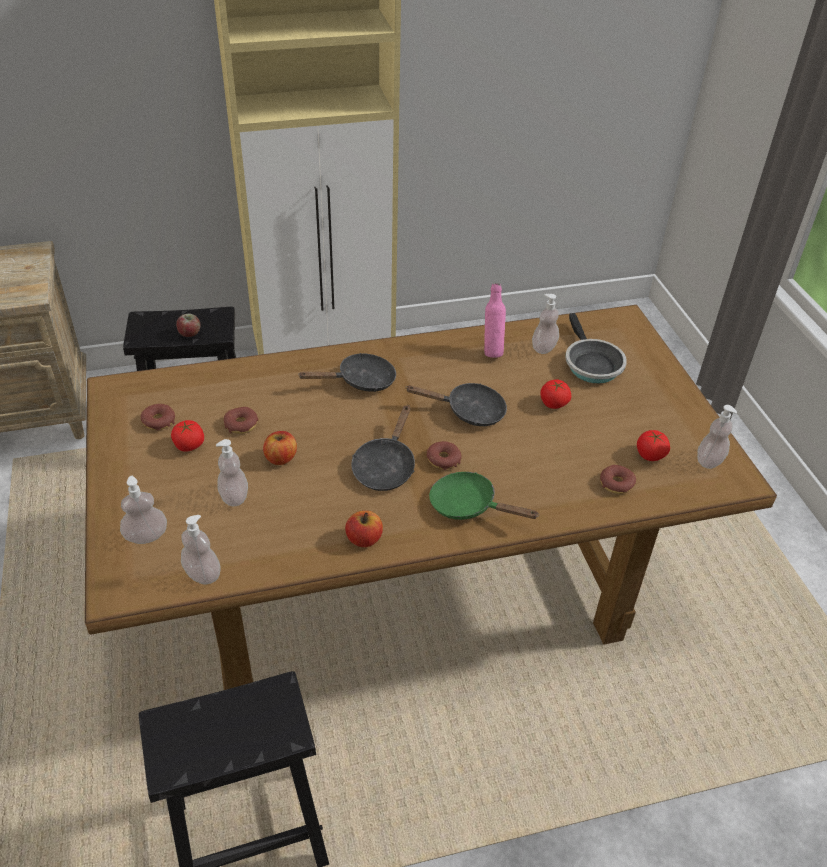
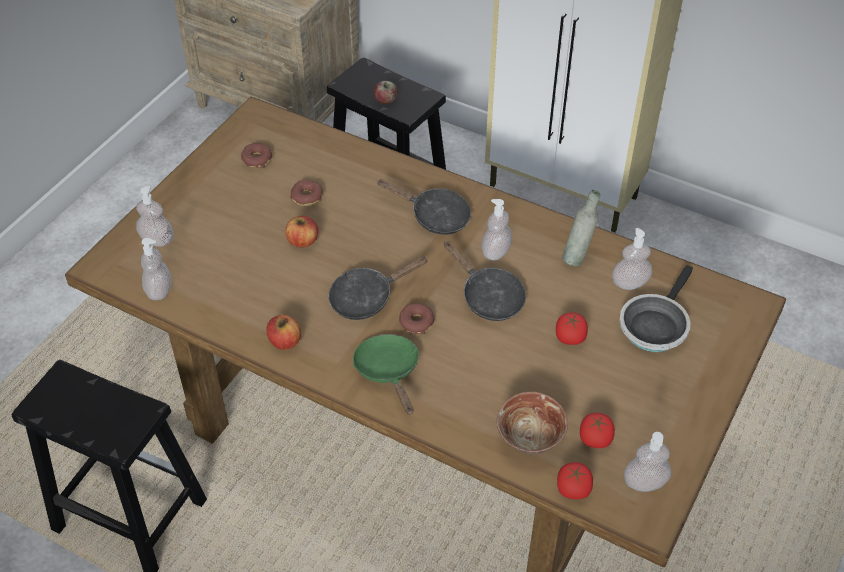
camera: 45 degrees right, 5 degrees up
tomato [171,420,204,452] -> tomato moved to [557,462,593,499]
soap dispenser [216,439,248,506] -> soap dispenser moved to [481,199,512,261]
pink bottle [484,283,506,358] -> grey bottle [562,190,600,267]
donut [600,465,636,494] -> bowl [497,391,568,455]

